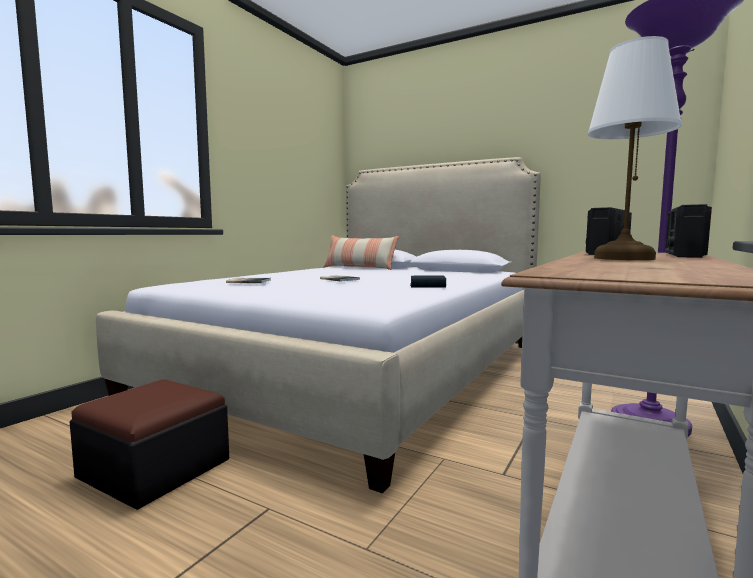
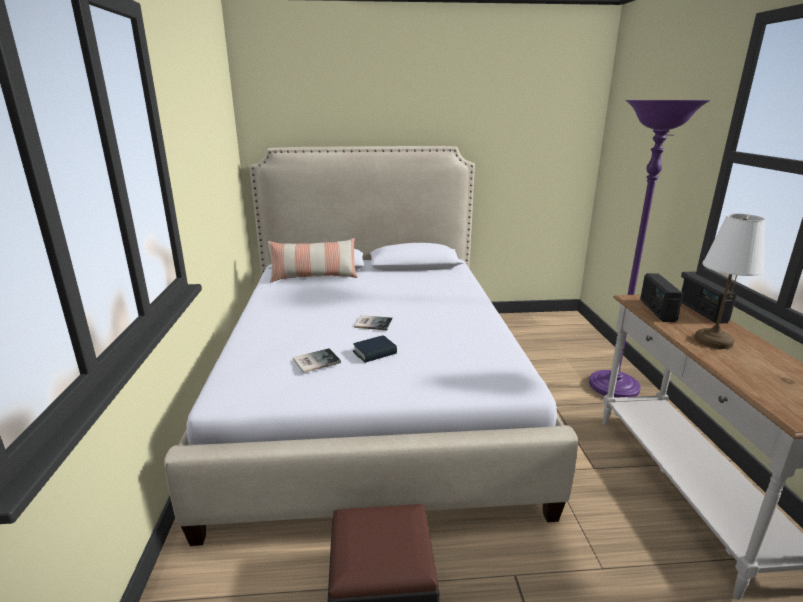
camera: 35 degrees left, 15 degrees up
book [410,275,446,287] -> book moved to [353,335,397,363]

